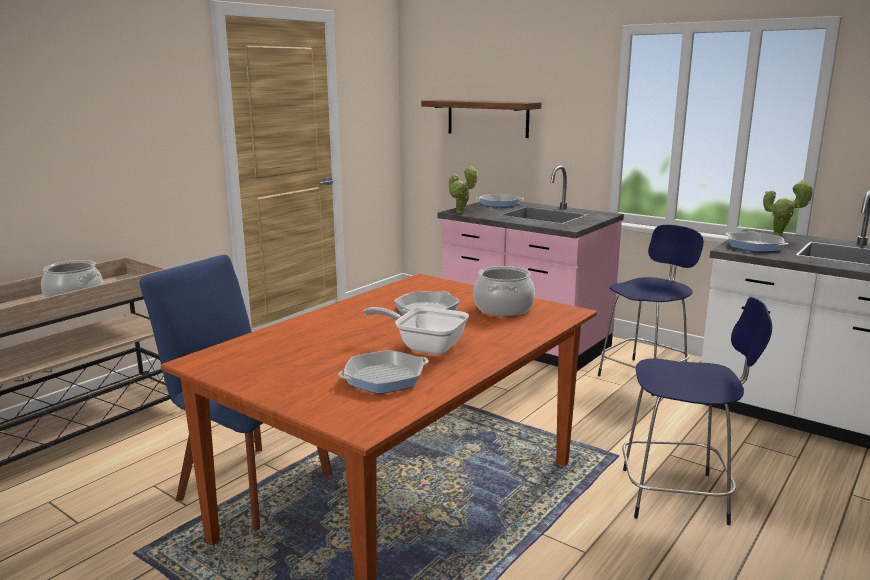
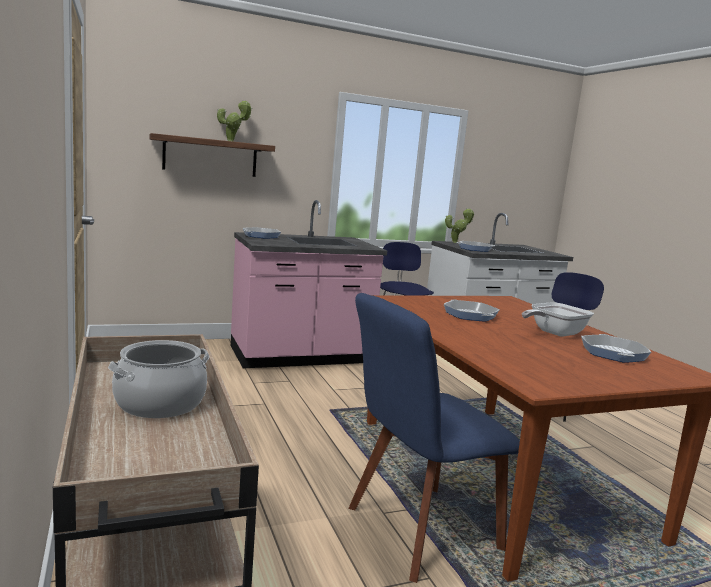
camera: 60 degrees left, 5 degrees down
potted plant [449,165,478,213] -> potted plant moved to [217,100,252,141]
cooking pot [473,266,535,316] -> none

